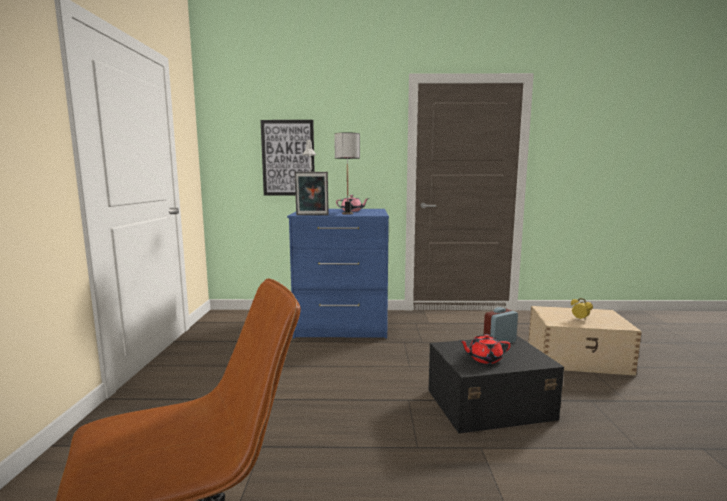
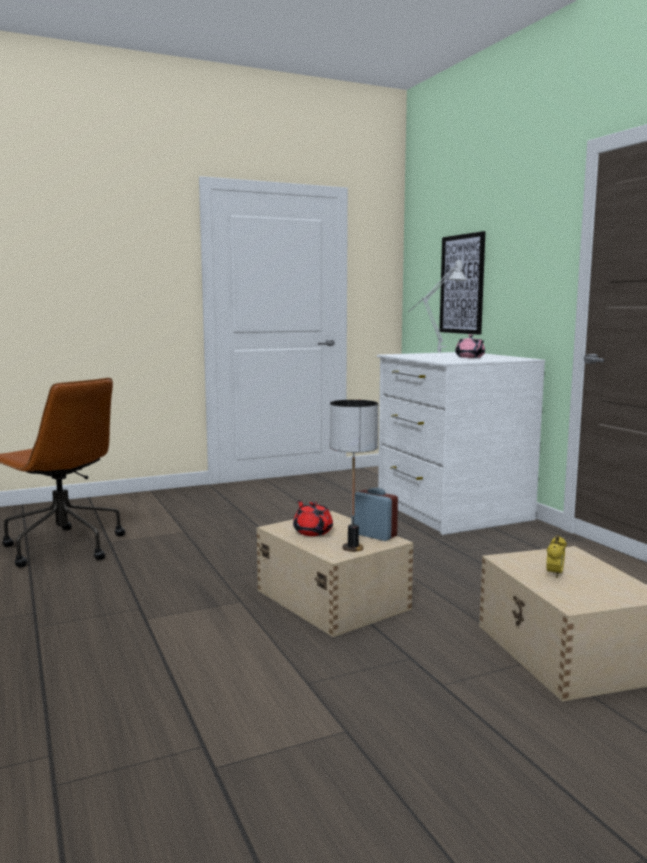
camera: 65 degrees right, 0 degrees up
blue dresser [287,209,389,339] -> white dresser [377,352,545,535]
picture frame [295,172,329,215] -> none
table lamp [334,132,360,215] -> table lamp moved to [330,400,378,552]
black storage box [428,336,564,434] -> beige storage box [257,511,414,637]

